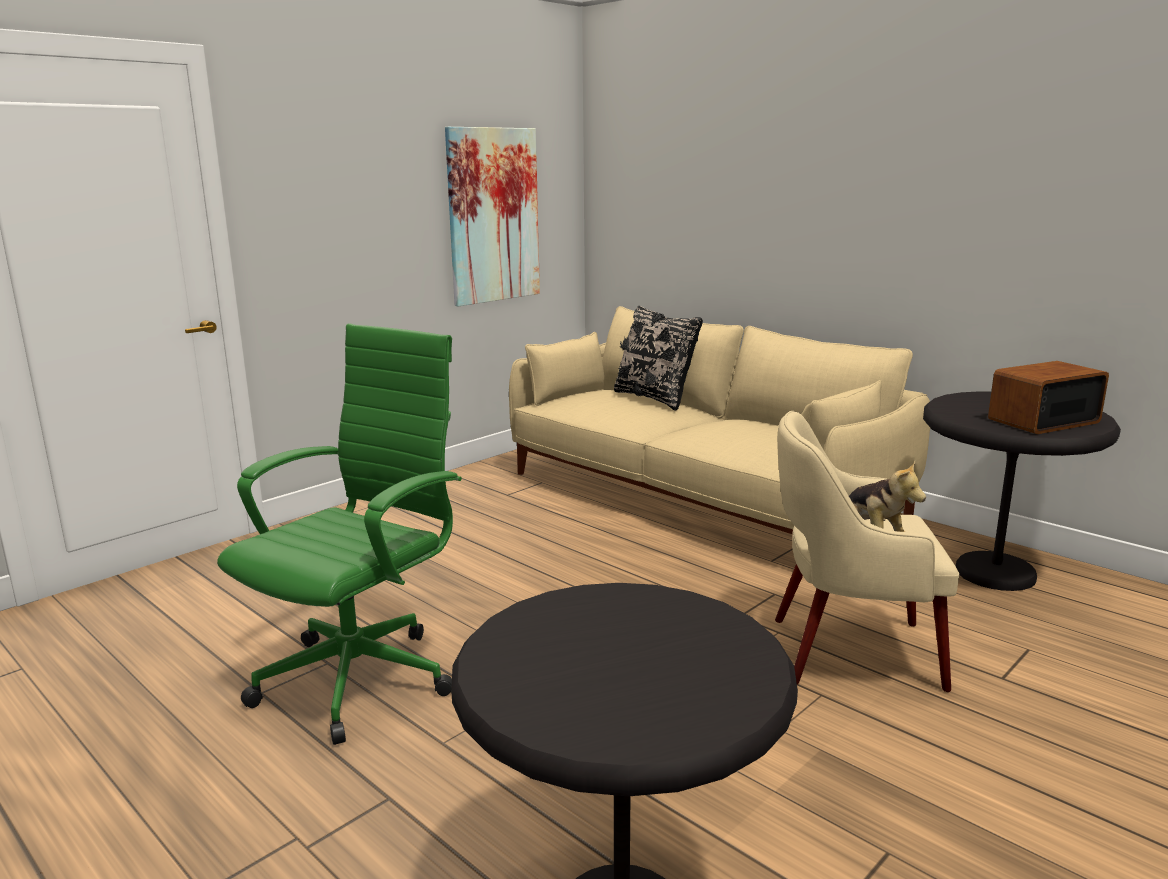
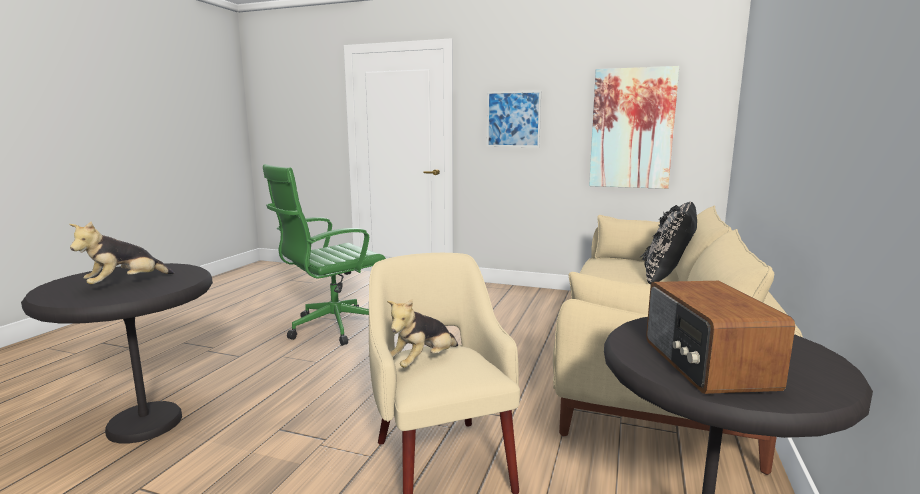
camera: 65 degrees right, 5 degrees down
green office chair [217,323,462,745] -> green office chair turned 135 degrees clockwise [263,164,386,346]
radio [988,361,1109,434] -> radio turned 135 degrees counterclockwise [646,281,795,394]
none -> plush toy [69,222,174,284]
none -> picture [487,90,541,147]

